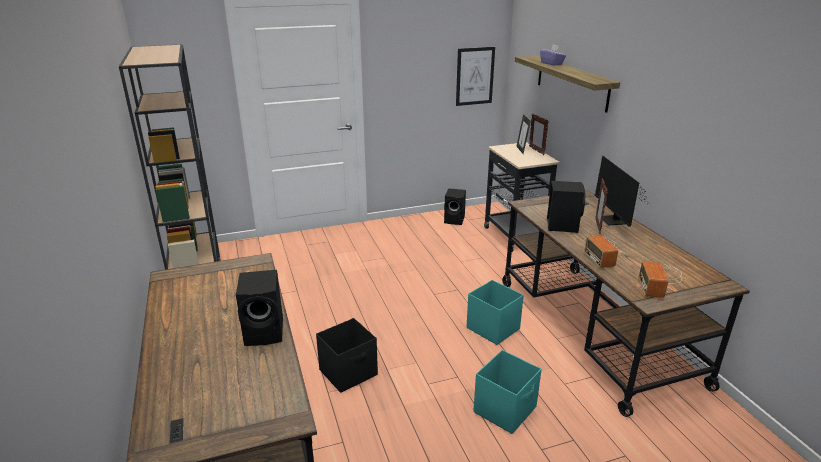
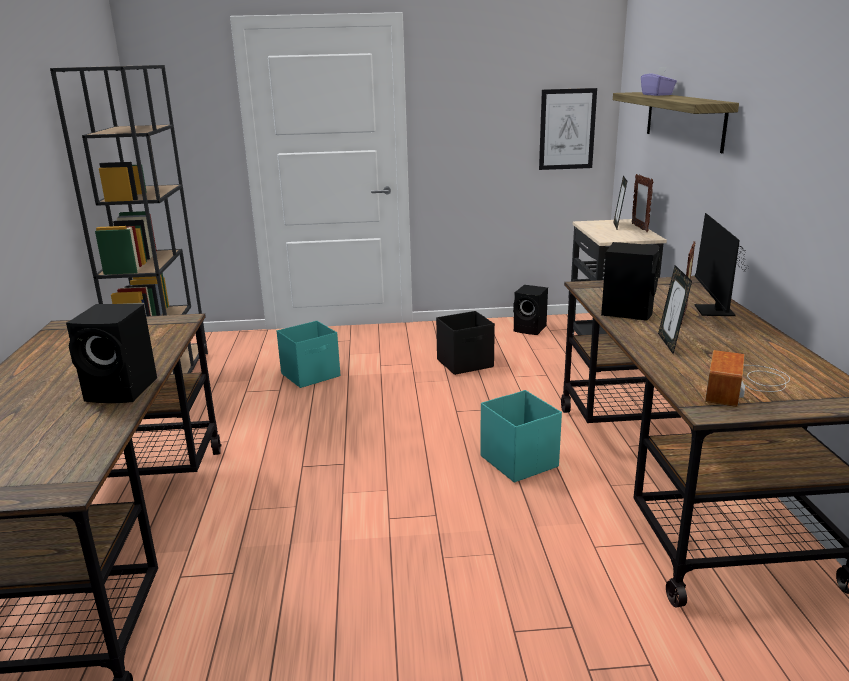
camera: 15 degrees right, 5 degrees down
black storage box [316,318,378,393] -> black storage box moved to [436,311,495,375]
turquoise storage box [474,350,542,434] -> turquoise storage box moved to [277,321,340,388]
radio [584,235,618,268] -> picture frame [658,265,692,354]

